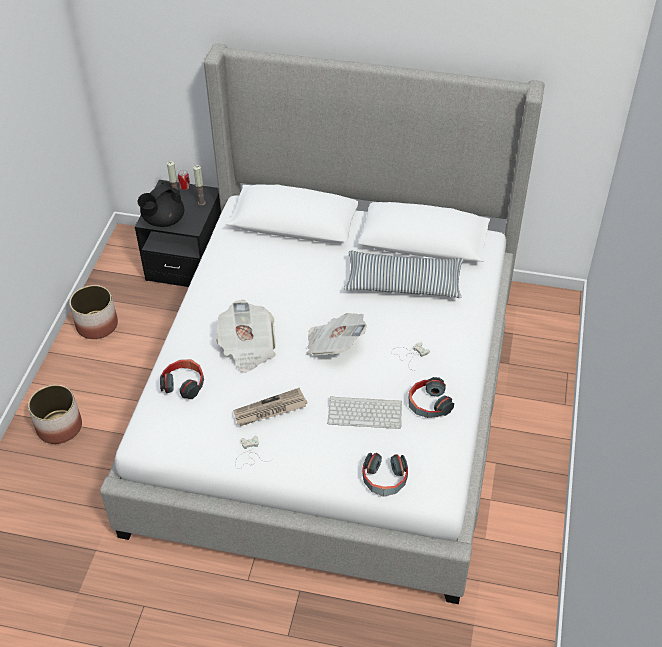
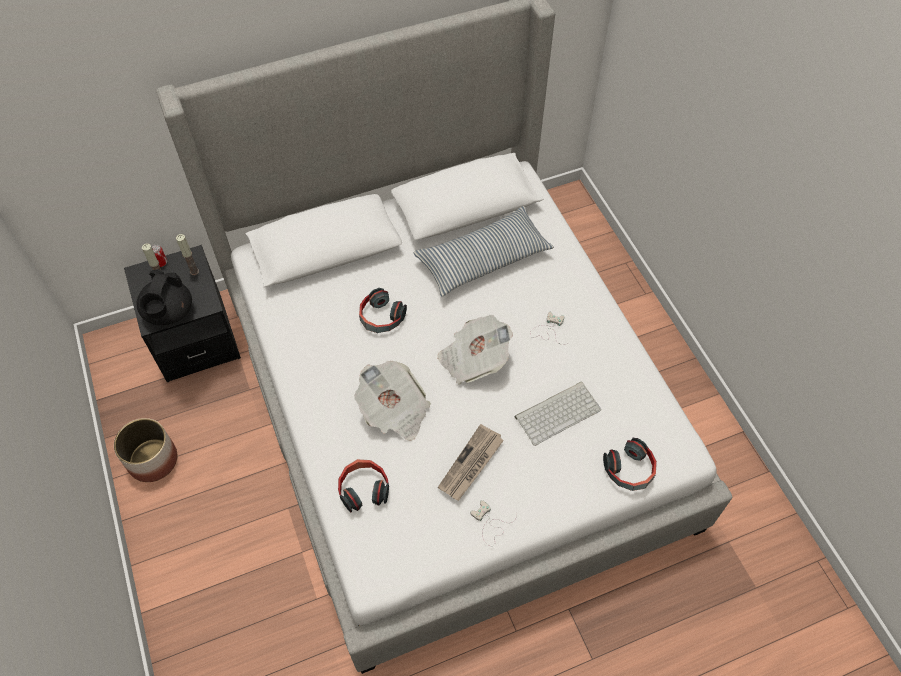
camera: 35 degrees left, 10 degrees up
planter [28,385,82,444] -> none
headphones [409,377,454,418] -> headphones moved to [359,288,407,333]

